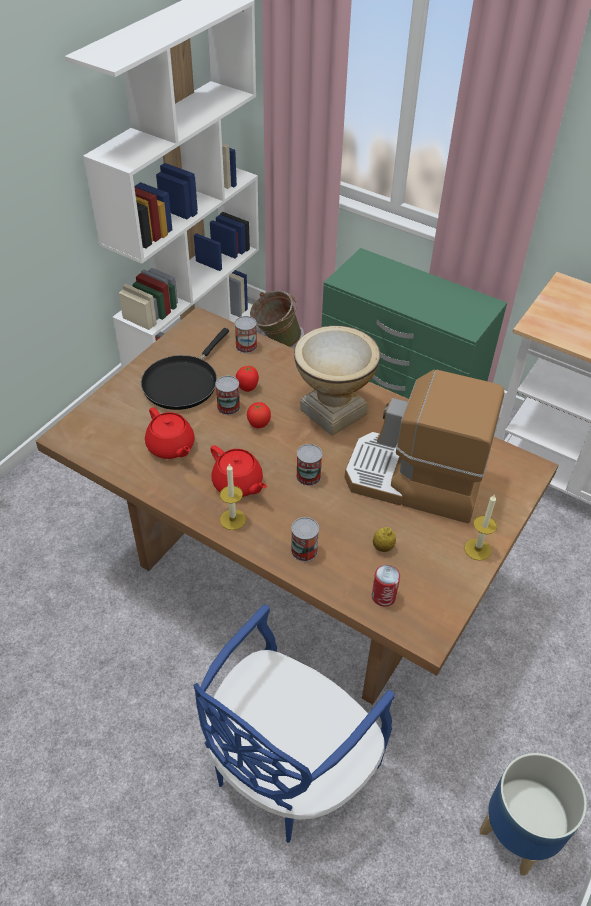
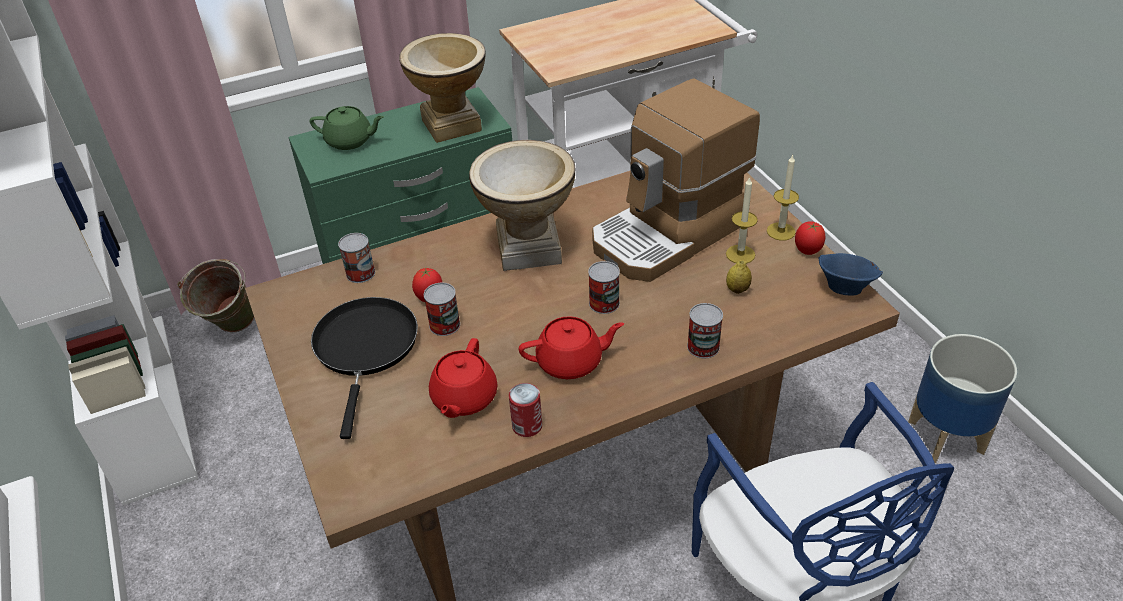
camera: 55 degrees left, 5 degrees down
black frying pan [141,328,229,410] -> black frying pan turned 150 degrees counterclockwise [311,297,418,439]
red teapot [145,407,195,459] -> red teapot turned 105 degrees clockwise [429,338,498,418]
candle [220,463,246,530] -> candle moved to [726,176,758,264]
tomato [247,402,271,428] -> tomato moved to [795,221,825,255]
can [372,565,400,607] -> can moved to [509,383,542,437]
none -> green teapot [310,106,384,150]
none -> vase [399,33,486,143]
none -> blue bowl [819,253,883,295]

